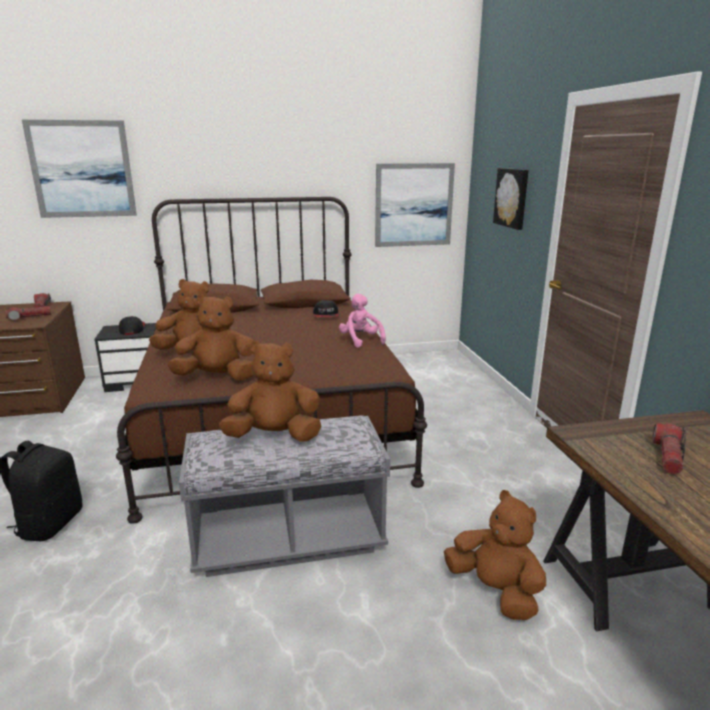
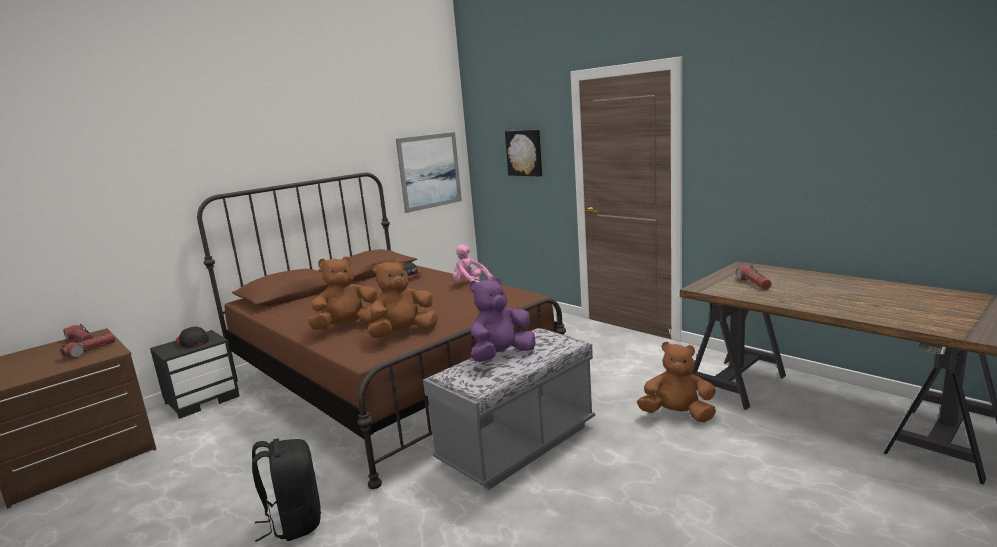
camera: 30 degrees left, 5 degrees down
picture [22,120,137,218] -> none
brown plush toy [219,341,321,442] -> purple plush toy [470,277,535,362]

